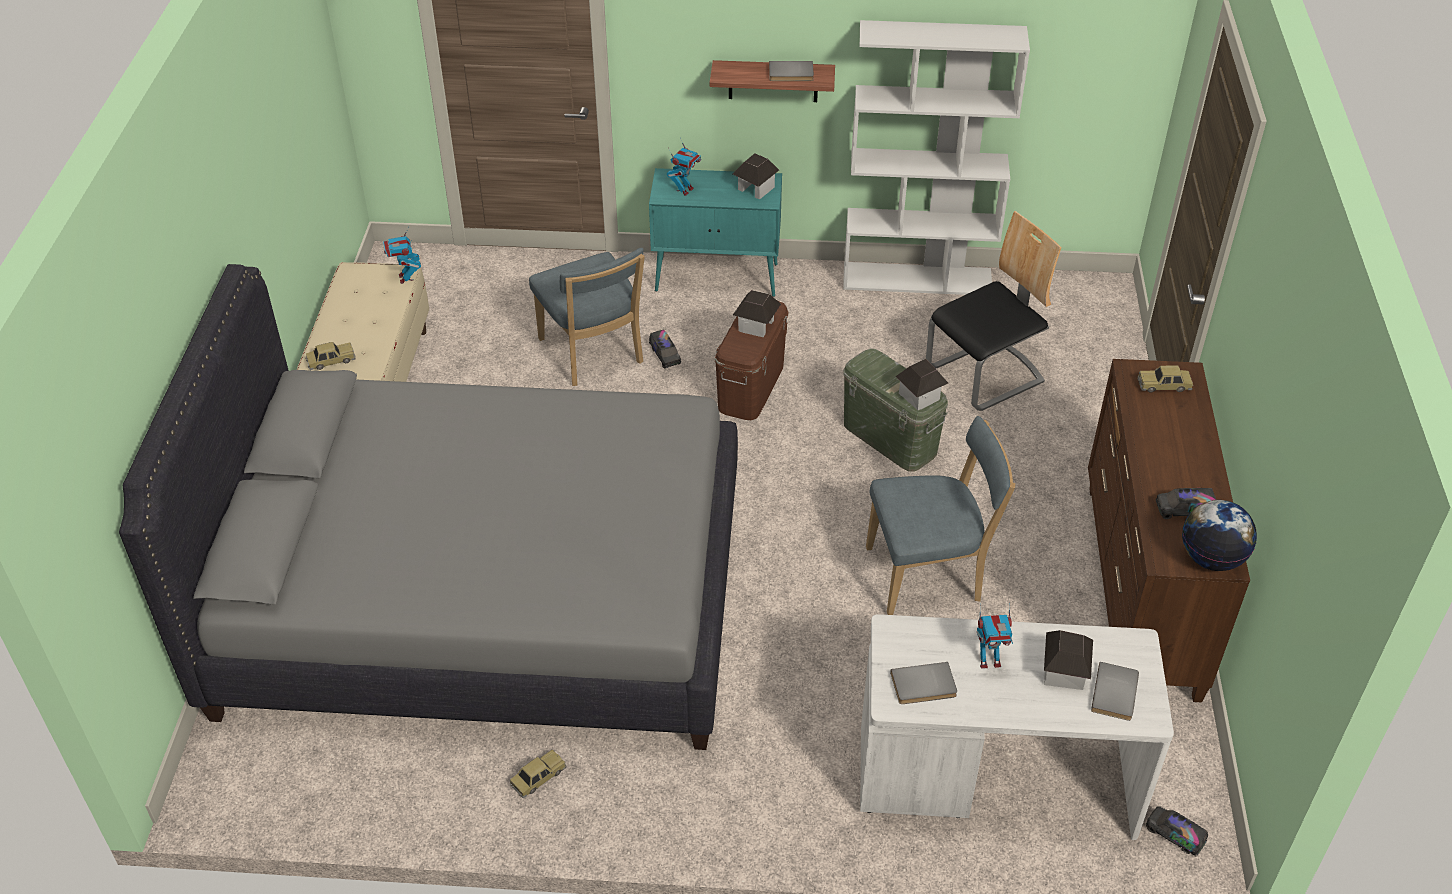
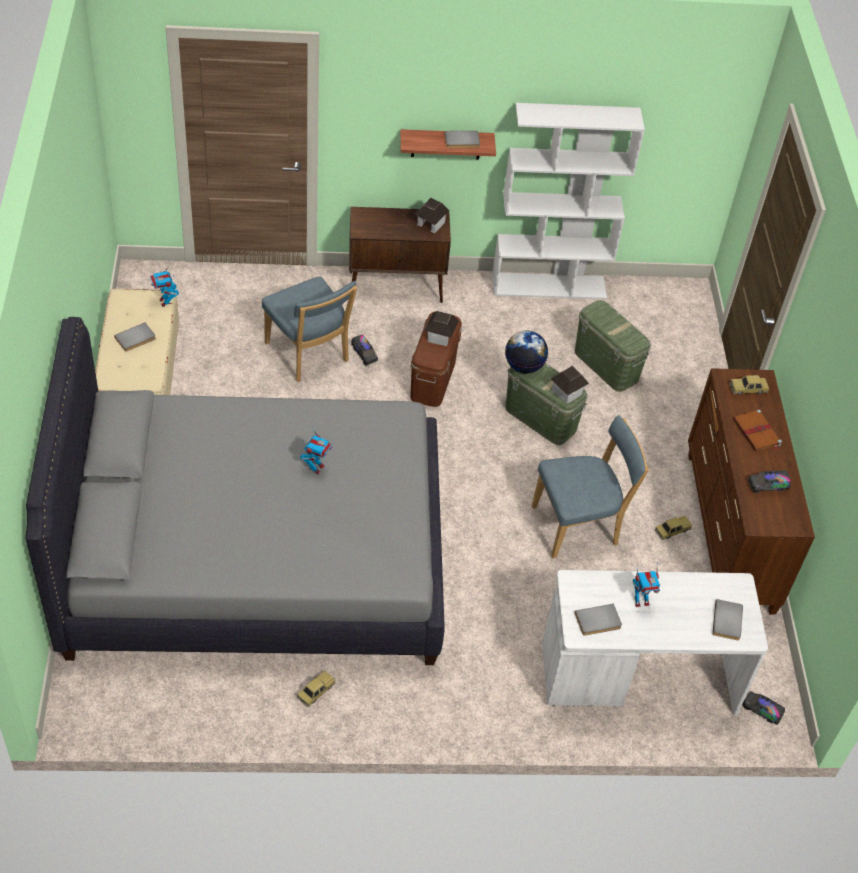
camera: 10 degrees left, 5 degrees up
toy car [305,342,356,370] -> toy car moved to [655,516,692,540]
turquoise cabinet [649,168,782,297] -> brown cabinet [349,207,451,303]
toy robot [667,138,701,196] -> toy robot moved to [300,427,332,475]
chair [926,211,1062,411] -> green storage box [575,300,651,392]
toy house [1044,630,1093,690] -> none
globe [1182,500,1257,571] -> globe moved to [505,331,548,373]
none -> grey book [114,322,156,352]
none -> brown book [733,410,782,452]

